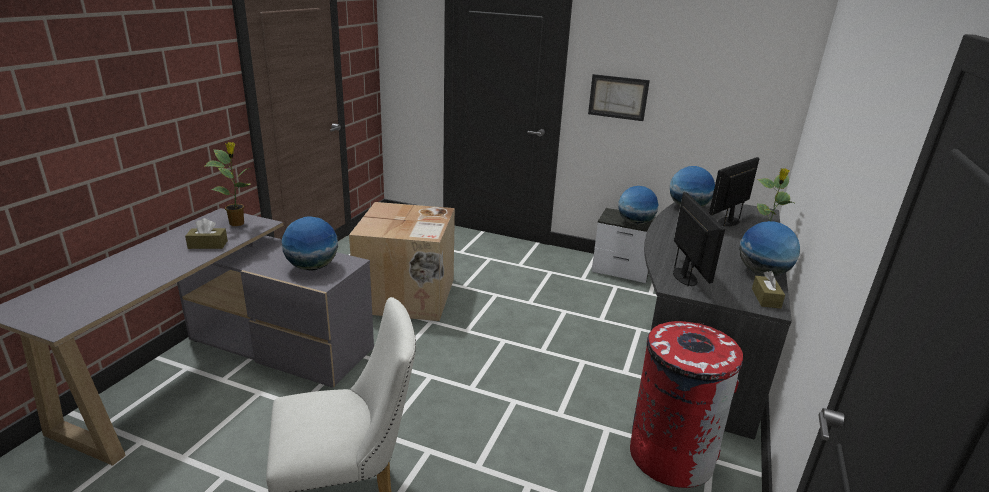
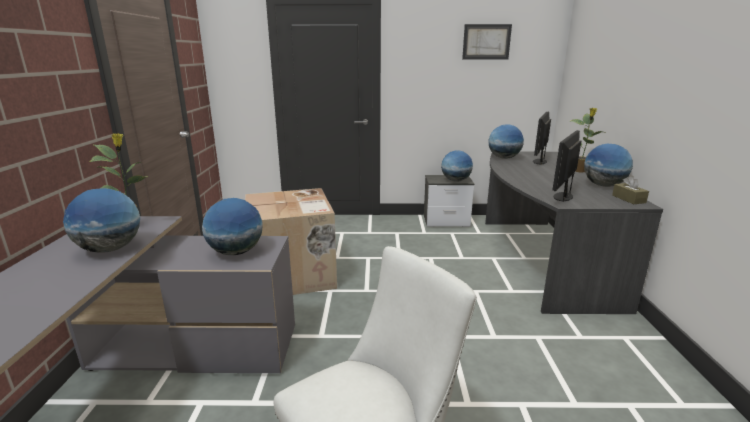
camera: 20 degrees left, 5 degrees down
brown tissue box [185,218,228,249] -> globe [63,188,140,253]
picture [588,74,650,121] -> picture moved to [462,24,512,59]
red trash can [630,321,743,488] -> none
monitor [673,192,725,287] -> monitor turned 120 degrees counterclockwise [552,130,581,202]

